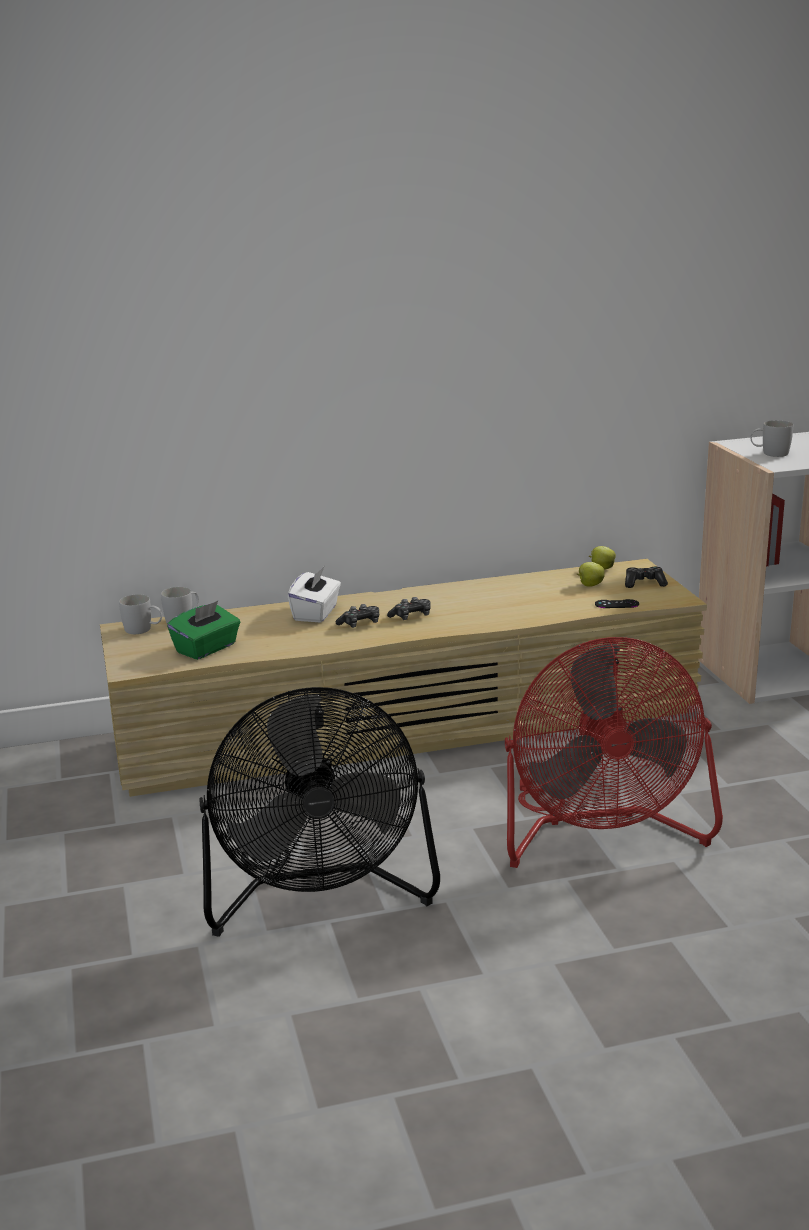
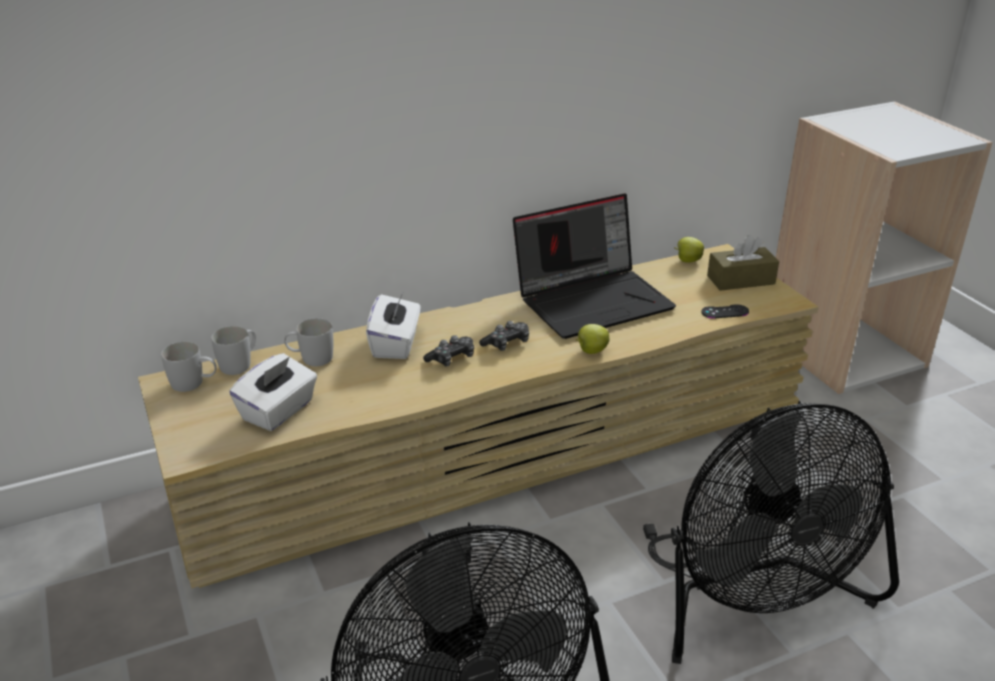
camera: 10 degrees left, 10 degrees up
green tissue box [167,601,240,660] -> white tissue box [229,353,317,431]
red fan [505,637,723,868] -> black fan [643,401,899,664]
apple [576,562,605,587] -> apple moved to [576,324,609,354]
game controller [625,567,668,588] -> brown tissue box [707,235,779,291]
white mug [750,420,793,457] -> white mug moved to [284,318,333,366]
none -> laptop [513,193,676,339]

